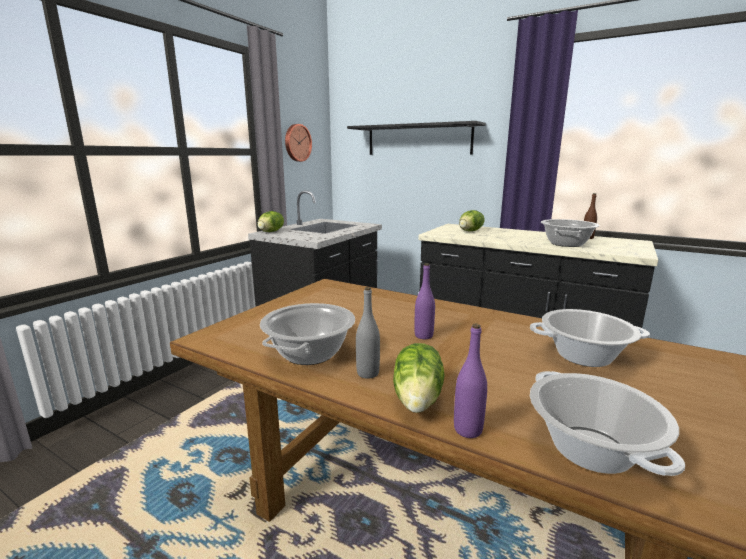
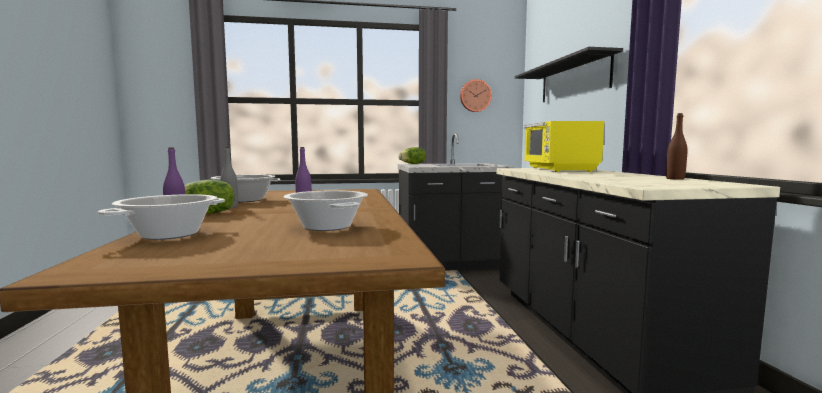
camera: 50 degrees right, 10 degrees down
lettuce [459,210,485,231] -> yellow microwave [524,121,604,172]
cooking pot [541,219,600,247] -> none

